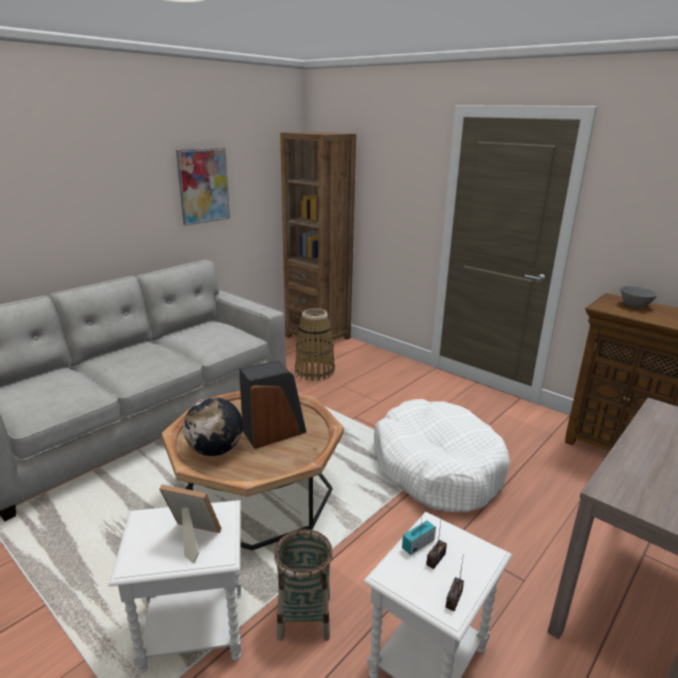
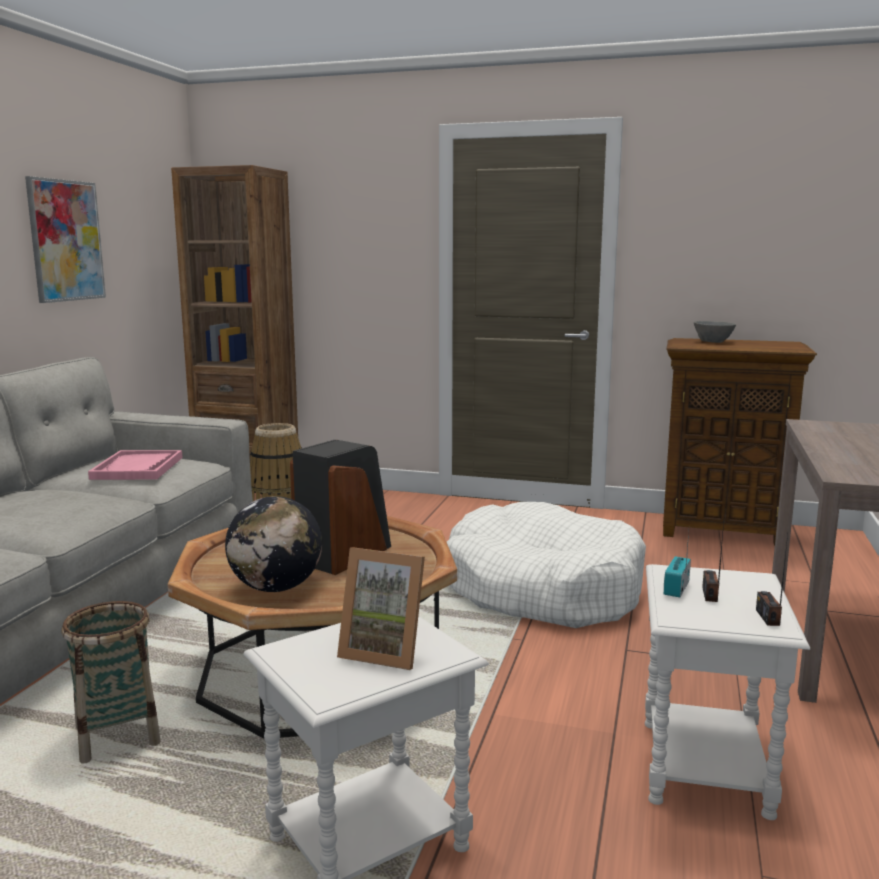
camera: 25 degrees left, 10 degrees down
picture frame [159,484,222,563] -> picture frame turned 150 degrees counterclockwise [337,547,425,670]
basket [274,529,333,641] -> basket moved to [62,601,161,763]
none -> pink tray [88,450,183,480]

